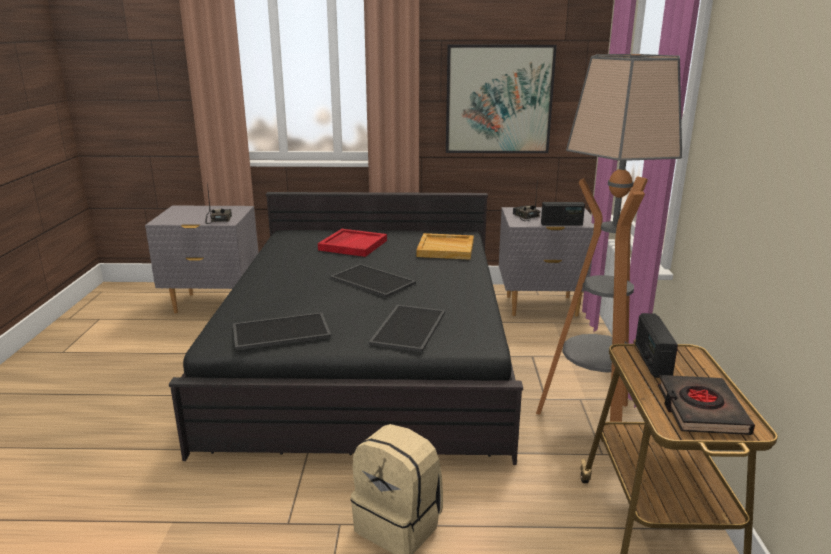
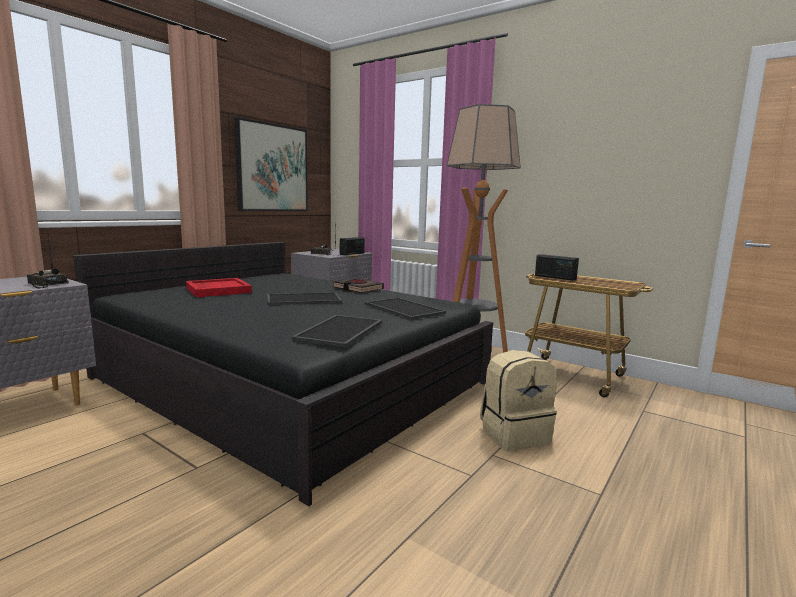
camera: 55 degrees left, 10 degrees down
beige tray [416,233,474,260] -> none
black book [658,375,755,435] -> black book moved to [333,278,384,293]

